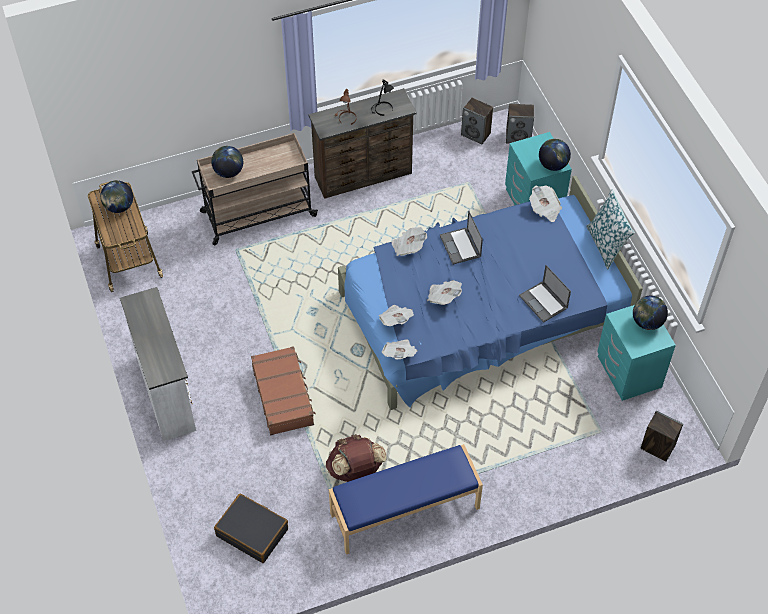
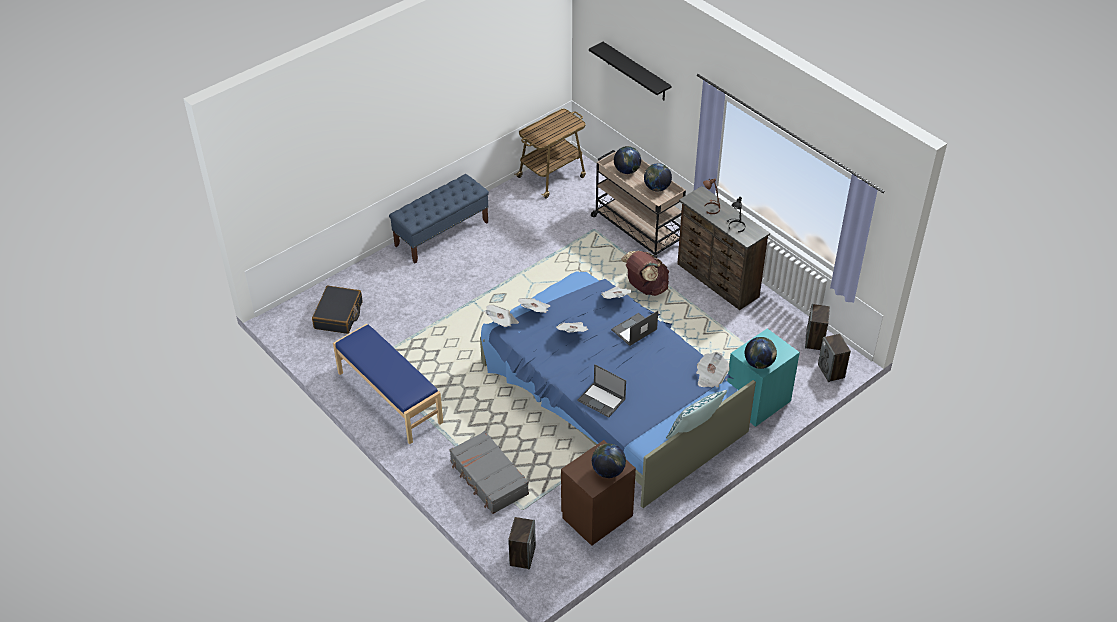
camera: 70 degrees right, 10 degrees down
globe [100,180,133,213] -> globe moved to [644,163,672,192]
white dresser [120,287,196,441] -> blue bench [389,174,489,263]
brown suitcase [251,346,316,435] -> none
brown backpack [326,434,387,482] -> brown backpack moved to [621,251,669,296]
laptop [519,265,571,323] -> laptop turned 90 degrees counterclockwise [577,364,626,417]
turquoise nightstand [597,305,676,401] -> brown nightstand [561,440,636,546]
none -> grey suitcase [449,431,529,514]
none -> black shelf [589,42,672,100]

